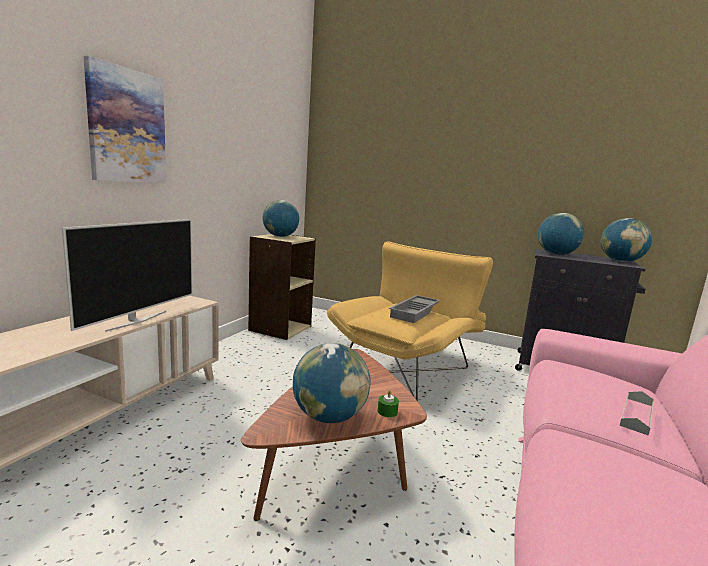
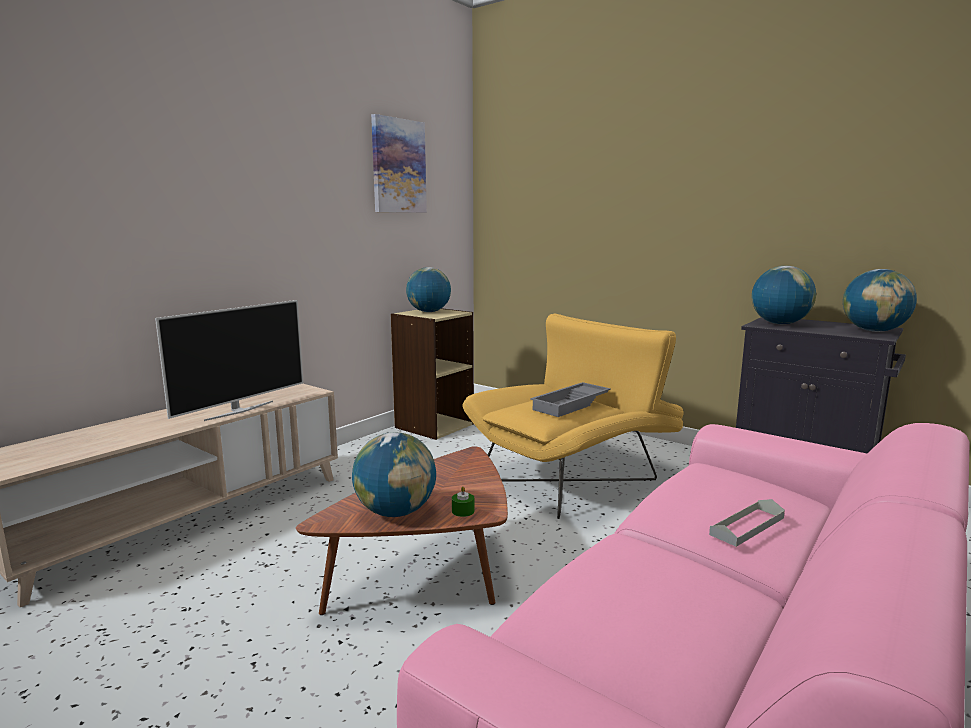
camera: 15 degrees right, 0 degrees up
picture [83,56,166,183] -> picture moved to [371,114,427,213]

